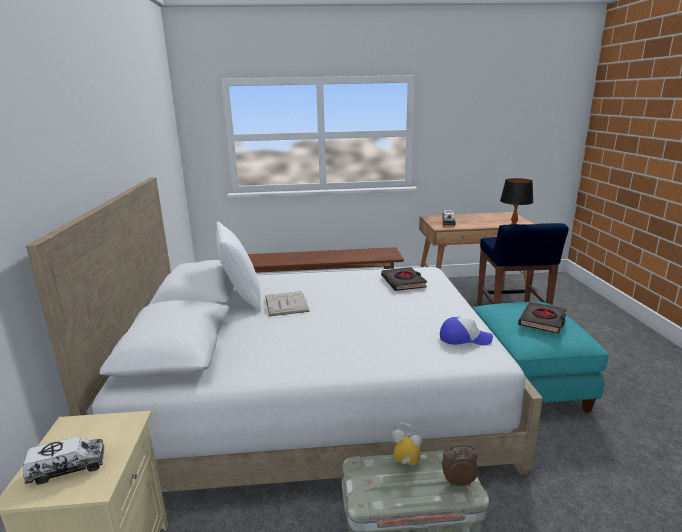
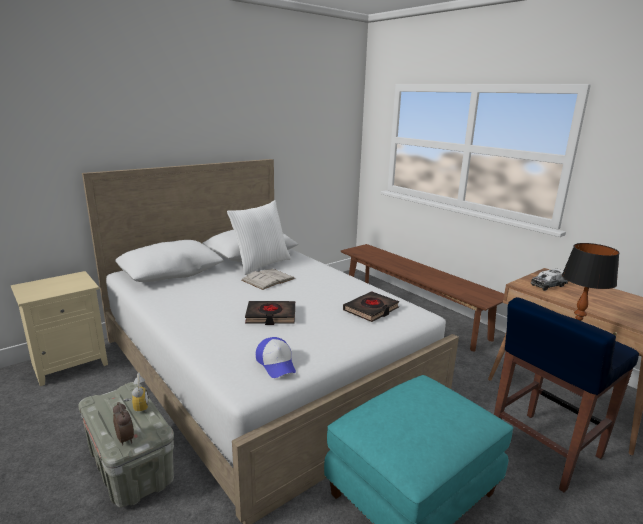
camera: 55 degrees right, 0 degrees up
toy truck [23,436,105,485] -> none
black book [518,302,567,334] -> black book moved to [245,301,295,325]

